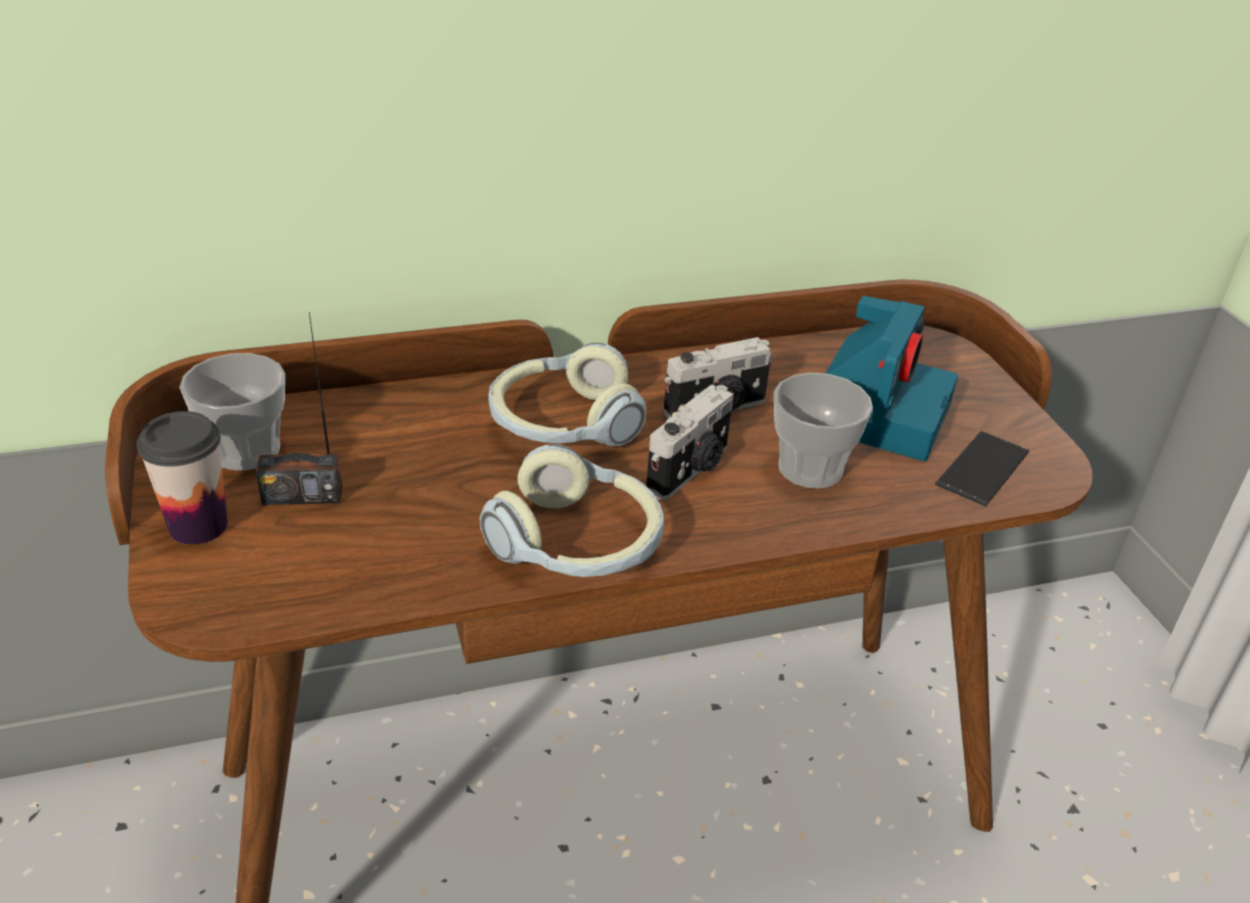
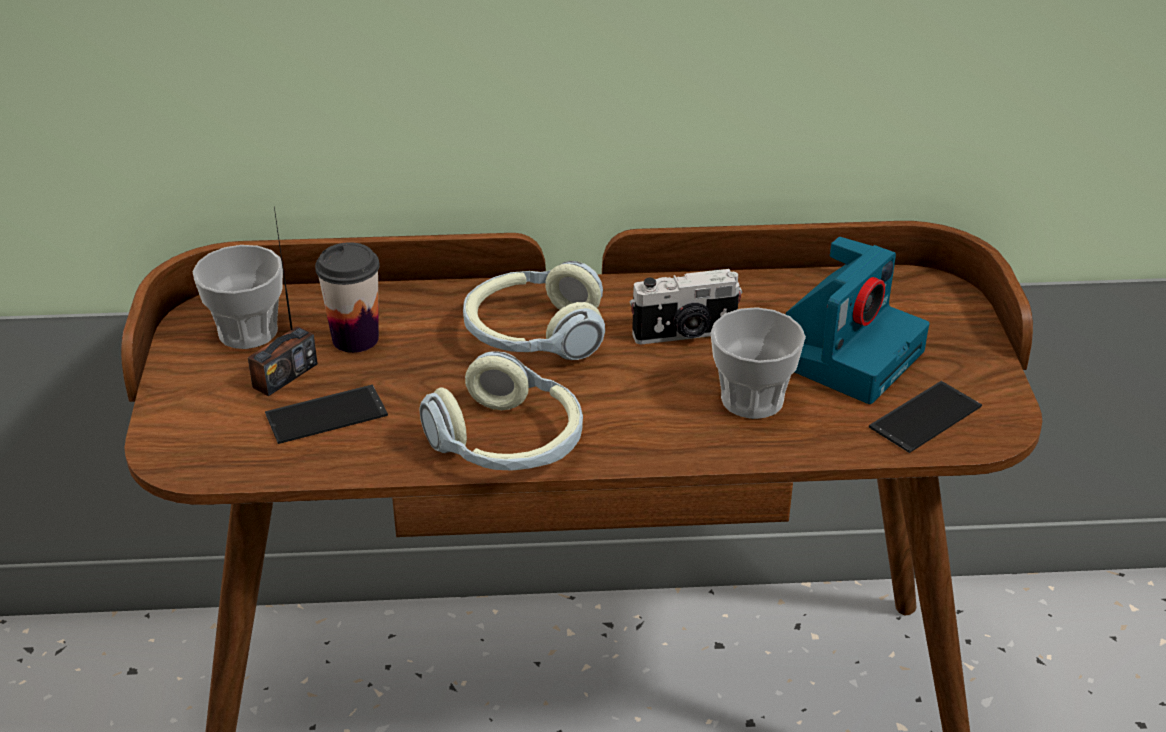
camera: 15 degrees right, 0 degrees up
cup [137,411,228,545] -> cup moved to [315,242,380,353]
radio [256,312,342,505] -> radio turned 60 degrees counterclockwise [248,207,318,396]
camera [646,384,734,500] -> none
none -> phone [265,384,388,444]

